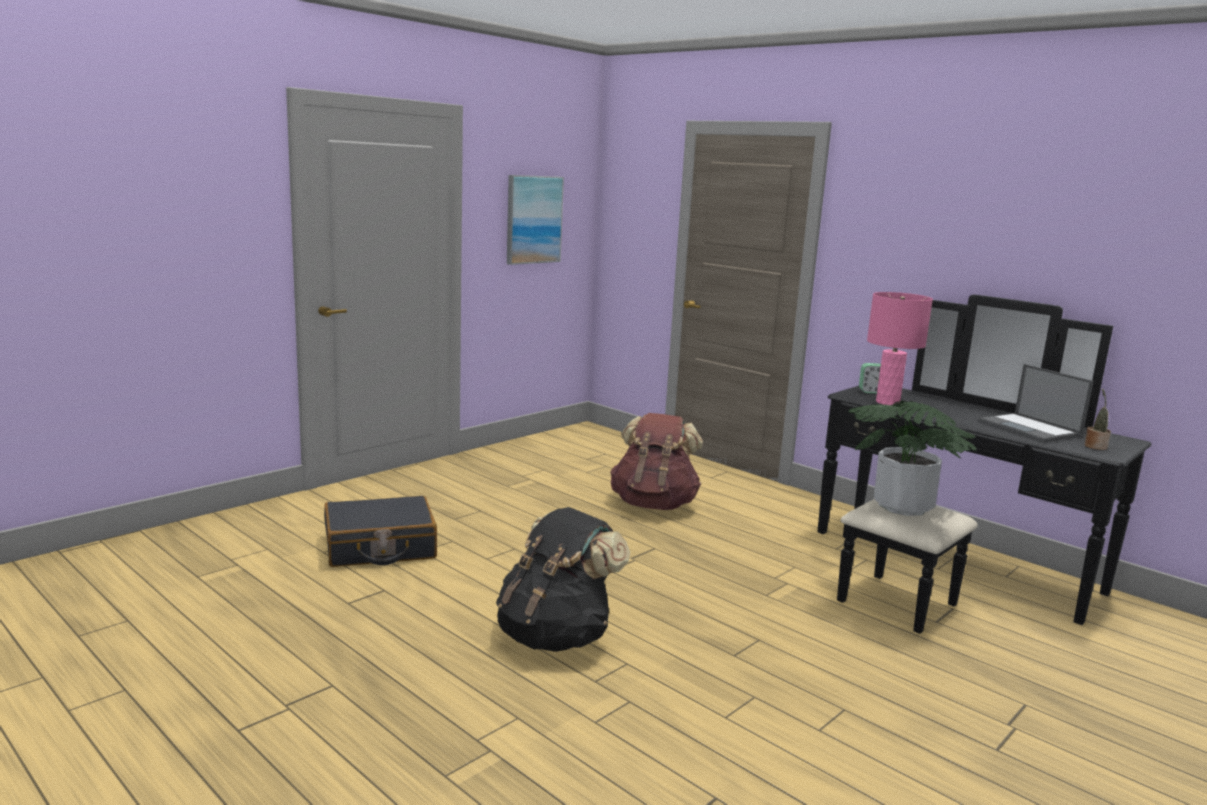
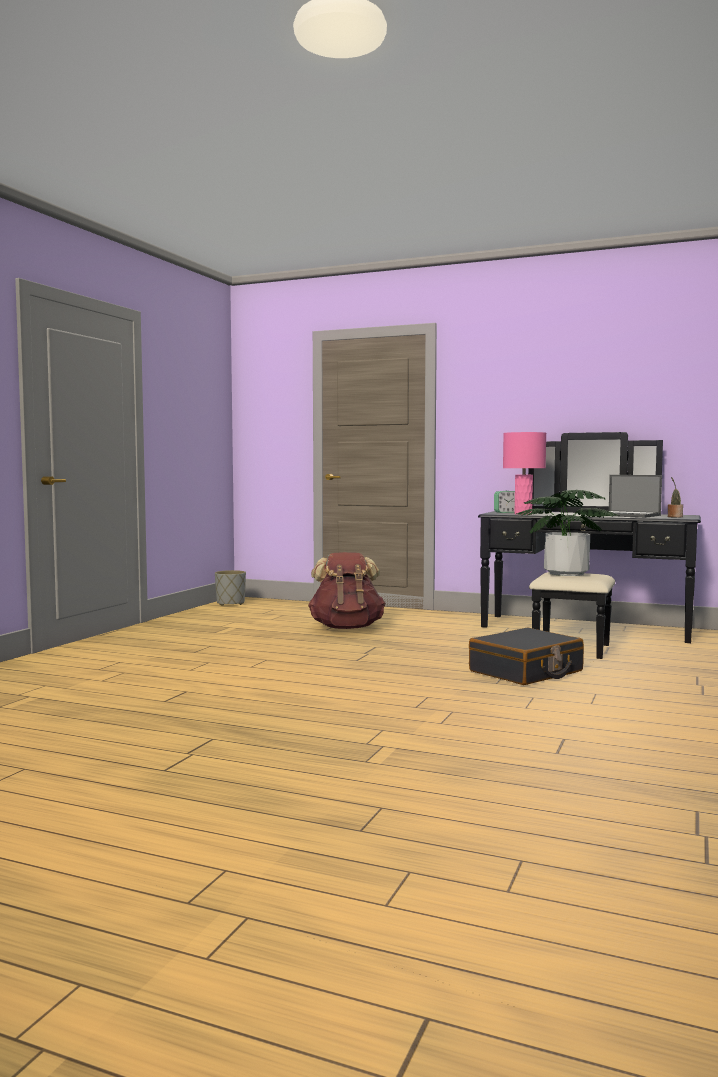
camera: 20 degrees left, 10 degrees down
black suitcase [324,496,437,567] -> black suitcase moved to [469,628,584,685]
black backpack [496,507,630,652] -> none
picture [507,175,564,265] -> none
none -> grey planter [215,570,246,606]

